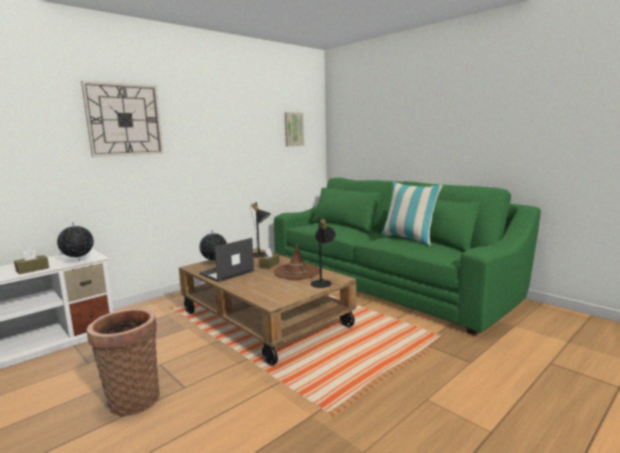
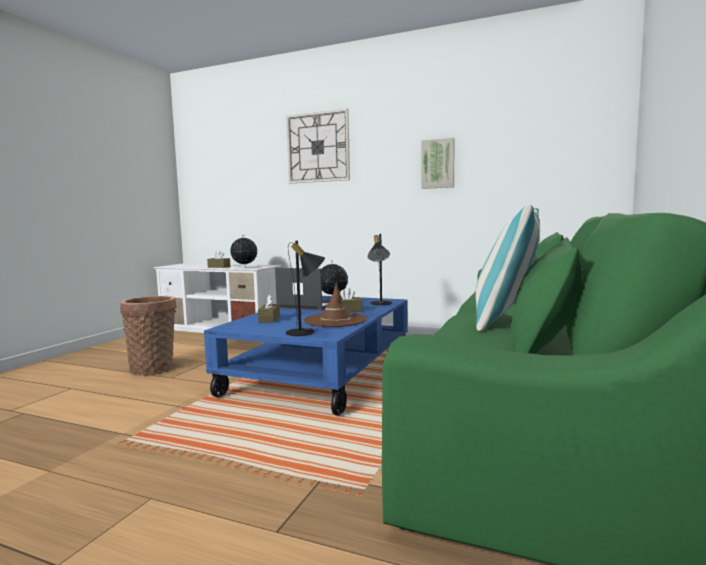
camera: 65 degrees right, 5 degrees down
brown coffee table [179,248,356,366] -> blue coffee table [204,296,407,416]
picture [284,112,304,146] -> picture moved to [422,138,455,189]
none -> brown tissue box [258,294,280,323]

